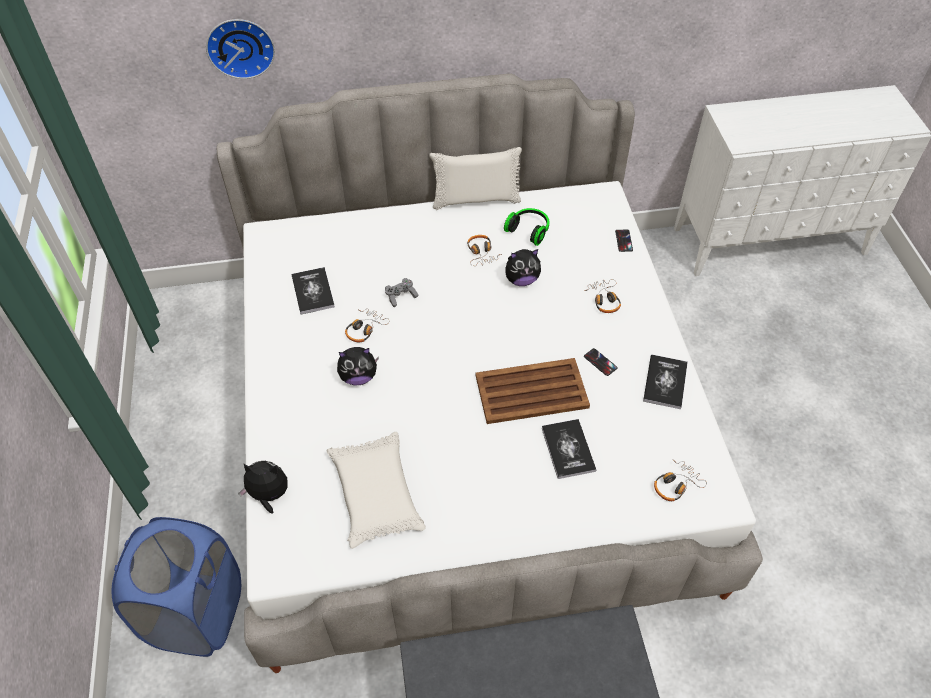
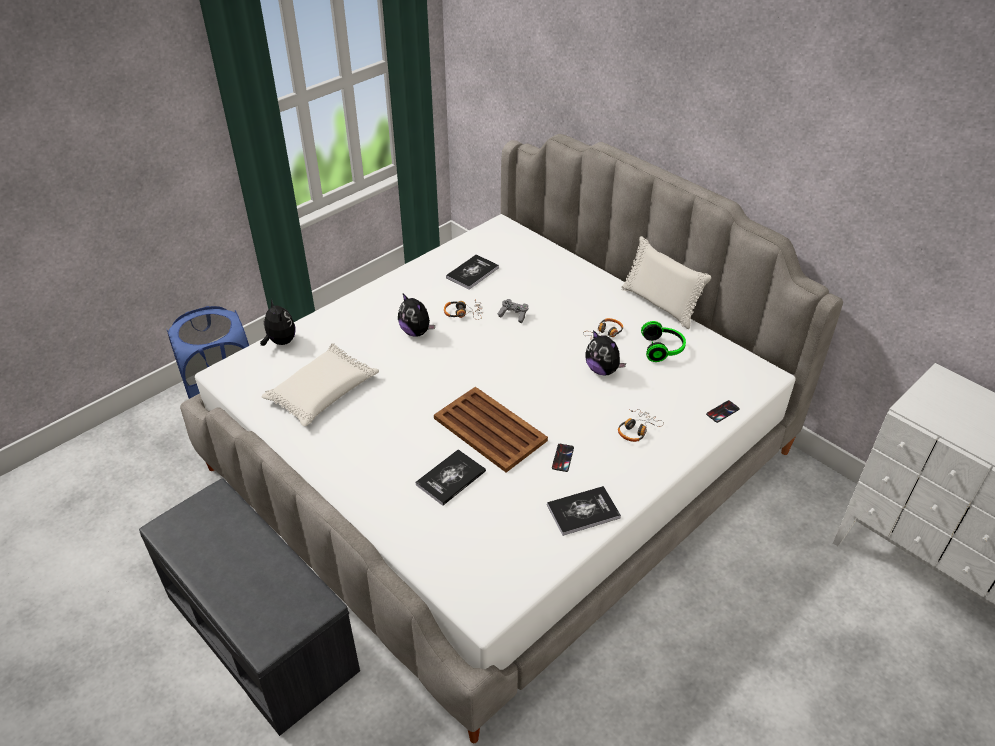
camera: 55 degrees right, 10 degrees down
wall clock [206,19,275,79] -> none
headphones [654,460,707,501] -> none

